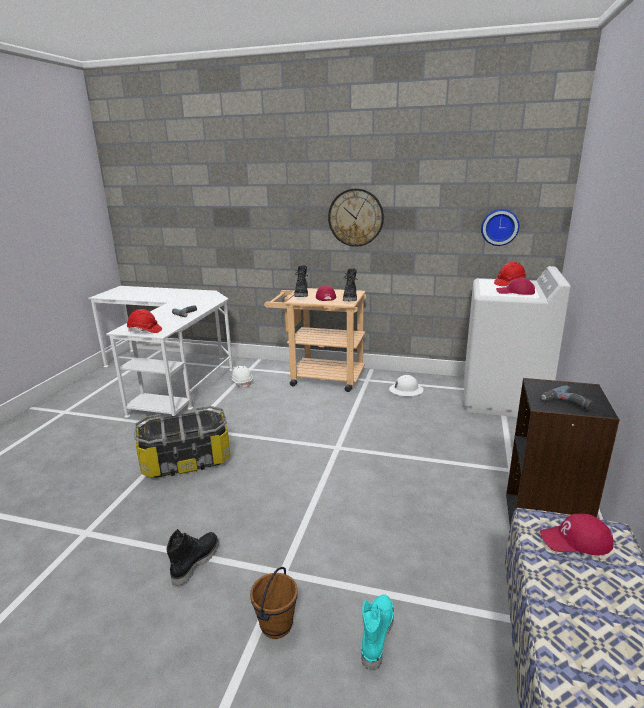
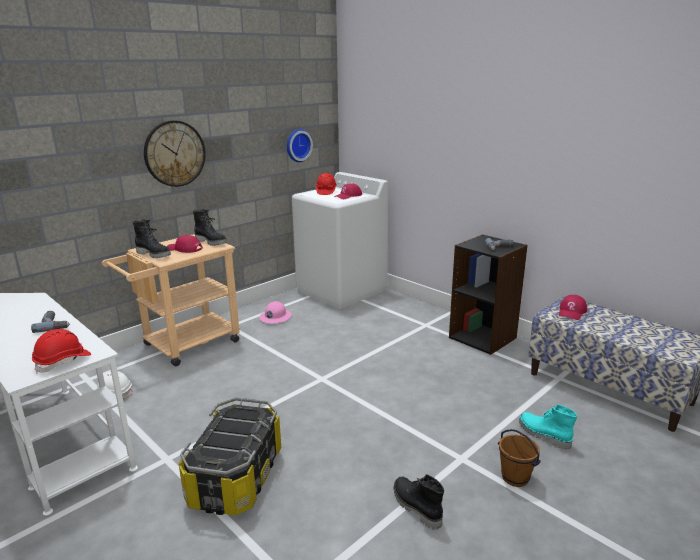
camera: 60 degrees left, 0 degrees up
white hard hat [389,375,423,396] -> pink hard hat [260,301,292,324]

